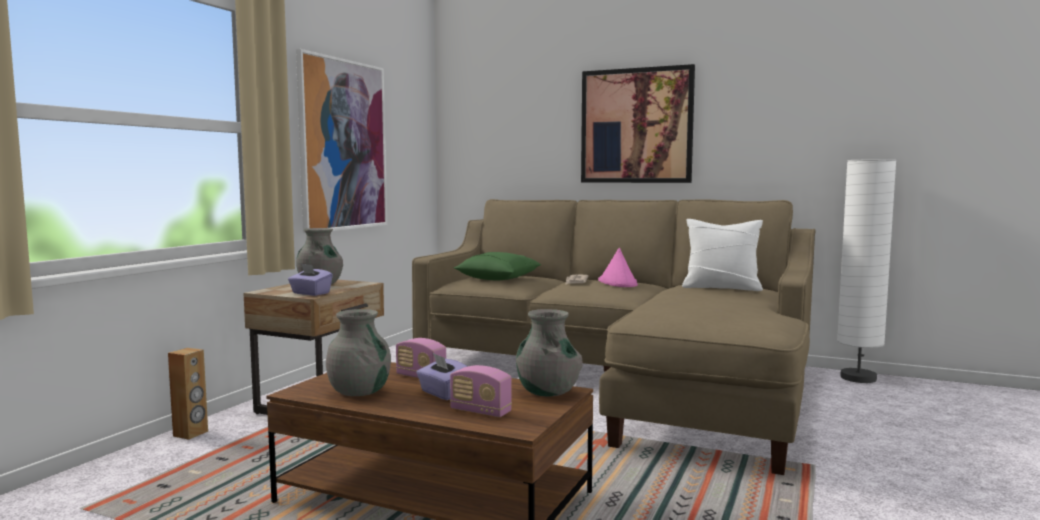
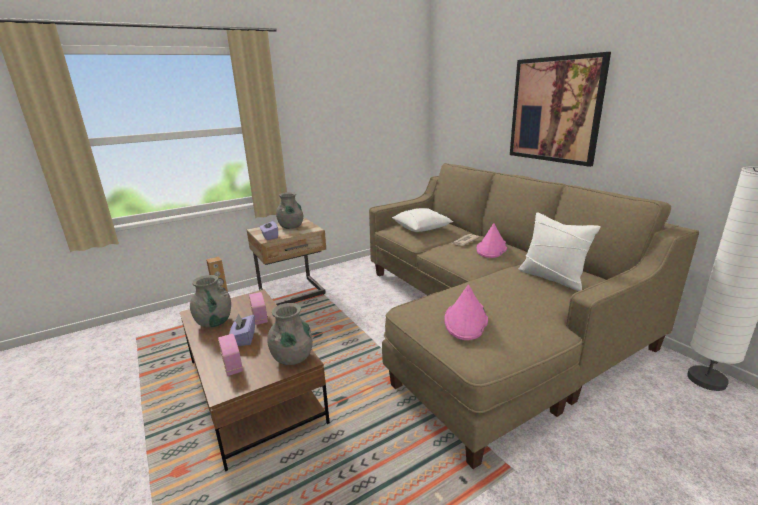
camera: 35 degrees right, 15 degrees up
picture [296,49,387,234] -> none
green pillow [454,252,541,280] -> white pillow [392,208,453,232]
none -> pink hat [445,285,488,340]

